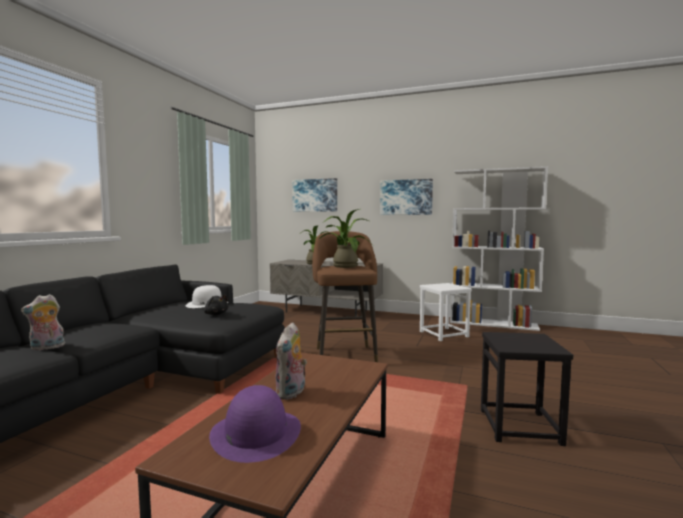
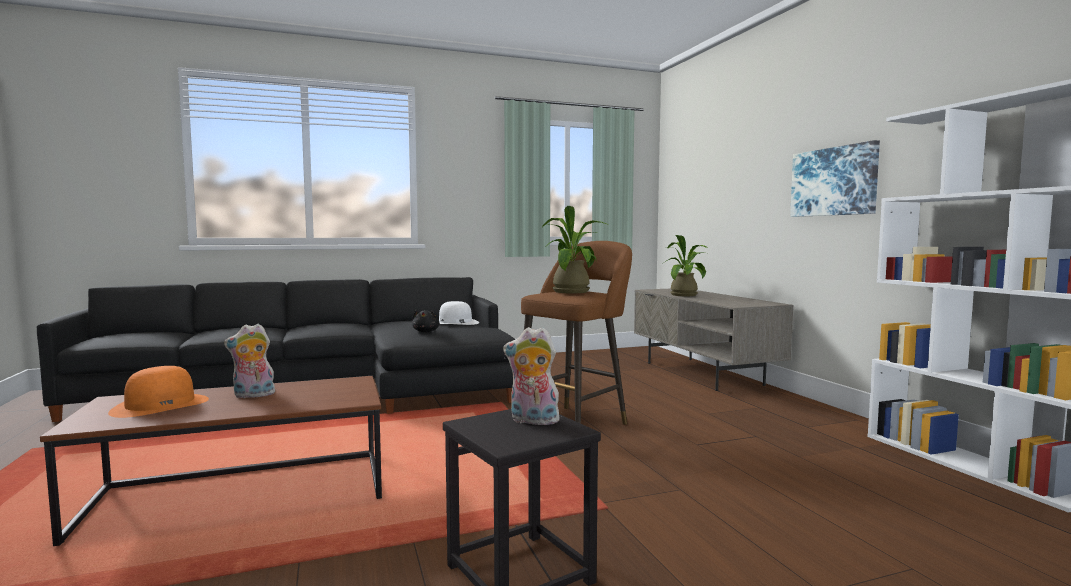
camera: 50 degrees right, 0 degrees up
plush toy [21,294,65,351] -> plush toy moved to [503,327,560,427]
purple hat [209,385,301,463] -> orange hat [108,366,209,418]
picture [292,178,337,212] -> none
white stool [420,283,472,341] -> none

